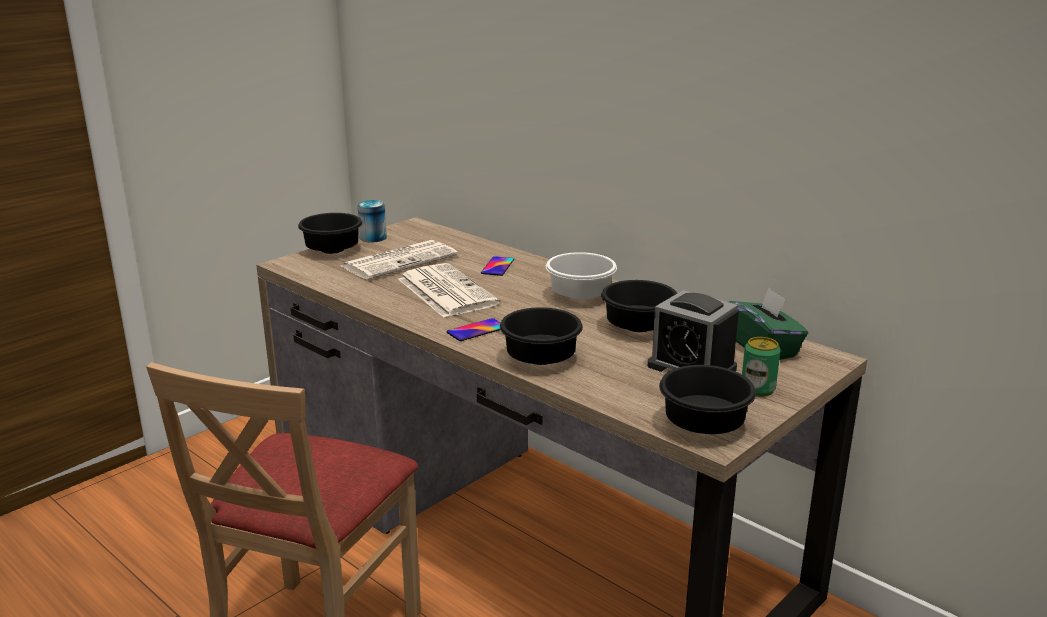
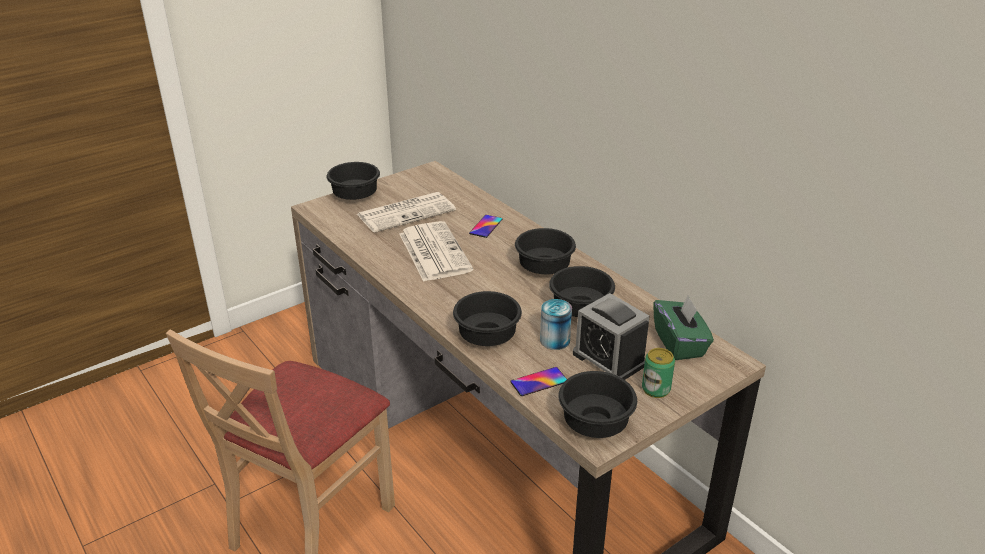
camera: 10 degrees right, 10 degrees up
can [357,200,387,242] -> can moved to [540,299,572,350]
phone [447,318,501,341] -> phone moved to [510,367,567,396]
white bowl [546,252,617,300] -> black bowl [515,228,576,274]

